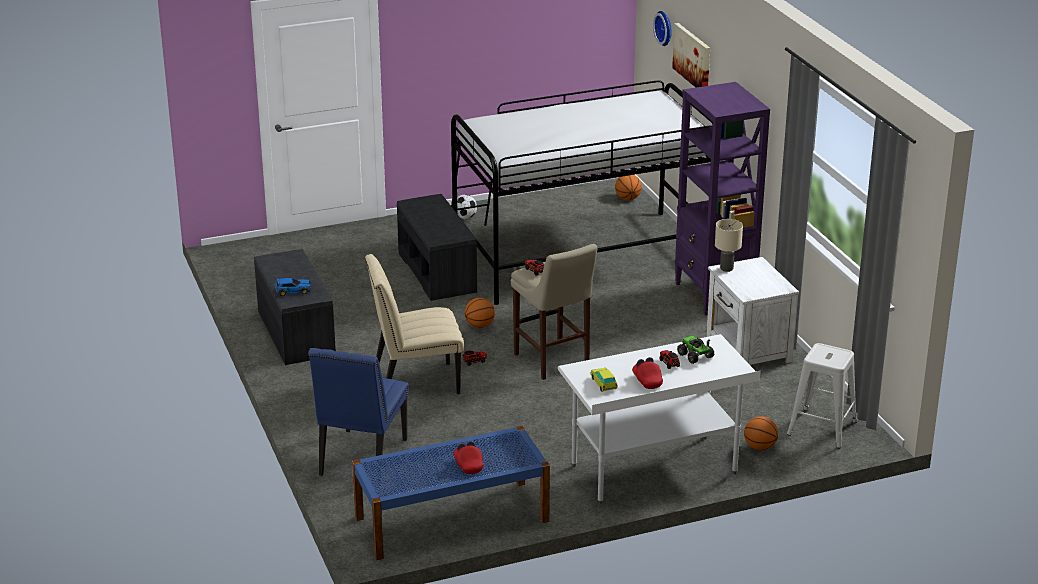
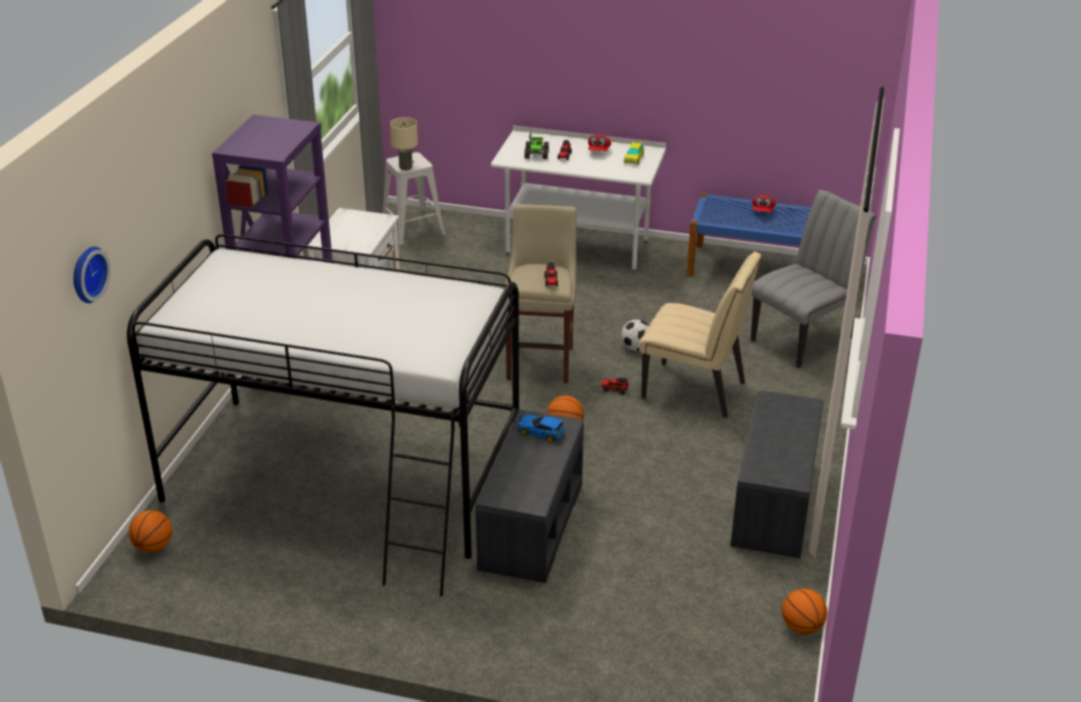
camera: 145 degrees left, 5 degrees up
toy car [275,278,311,296] -> toy car moved to [518,415,566,443]
blue chair [308,348,409,482] -> grey chair [751,190,876,368]
football [457,195,477,220] -> football moved to [621,320,649,351]
picture [672,23,710,88] -> none
beige table lamp [715,219,743,272] -> beige table lamp moved to [390,117,418,170]
basketball [744,416,778,451] -> basketball moved to [782,589,828,634]

